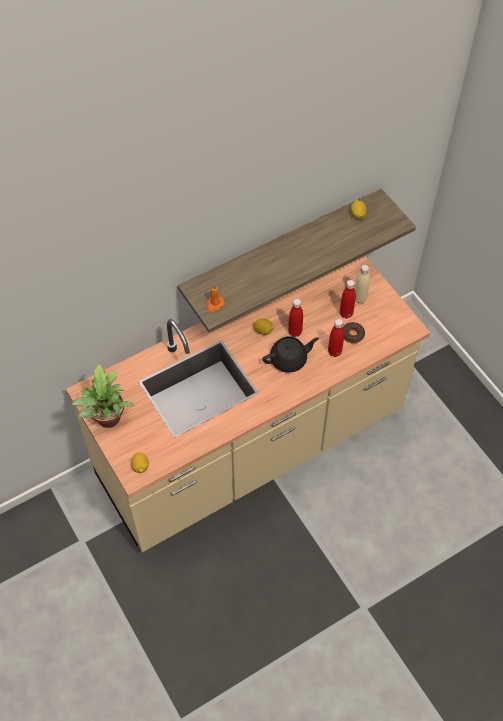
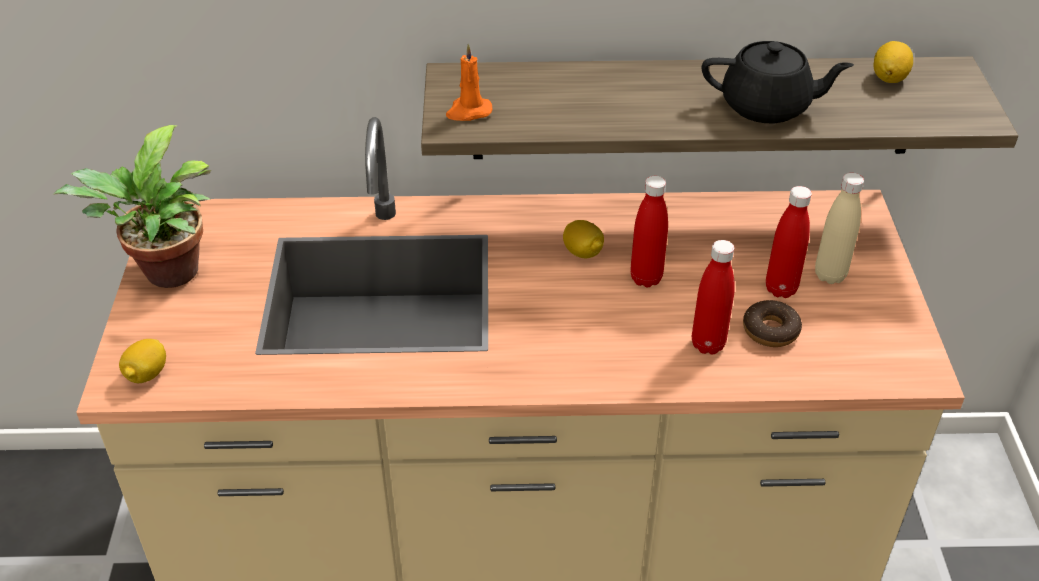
camera: 30 degrees right, 15 degrees down
black teapot [262,336,319,373] -> black teapot moved to [702,41,854,123]

